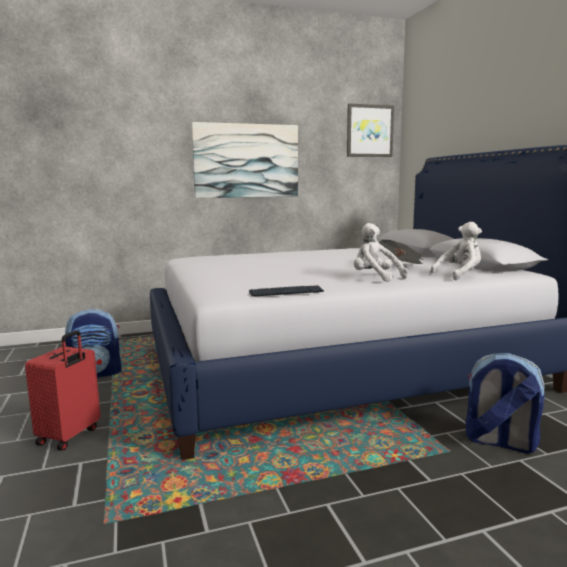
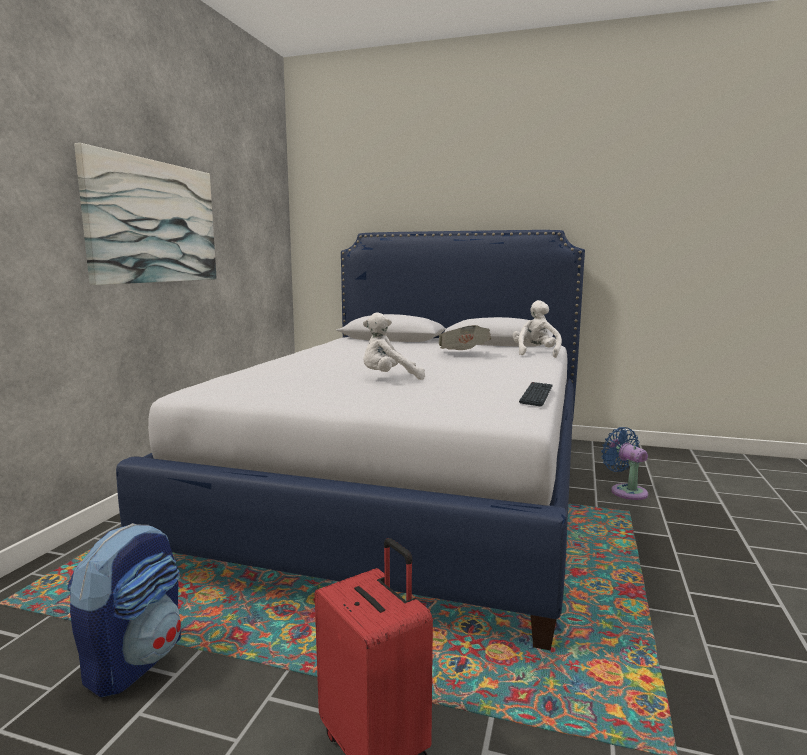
camera: 55 degrees left, 0 degrees up
picture [347,103,394,157] -> none
white plush toy [354,223,408,282] -> white plush toy moved to [363,312,425,380]
backpack [466,353,545,453] -> blue fan [601,427,648,500]

